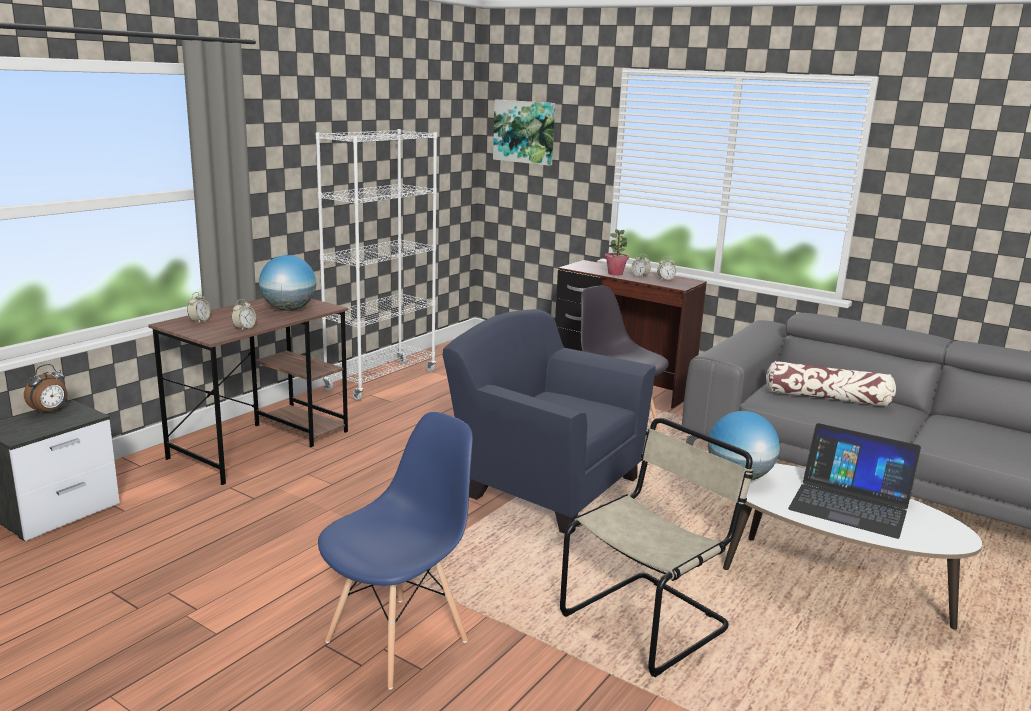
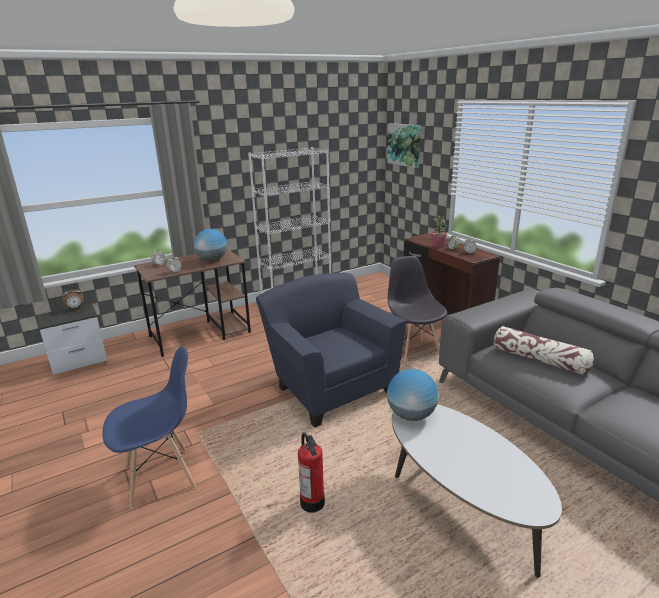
camera: 25 degrees right, 5 degrees up
beige chair [560,418,753,677] -> fire extinguisher [298,433,325,513]
laptop [788,423,921,539] -> none

